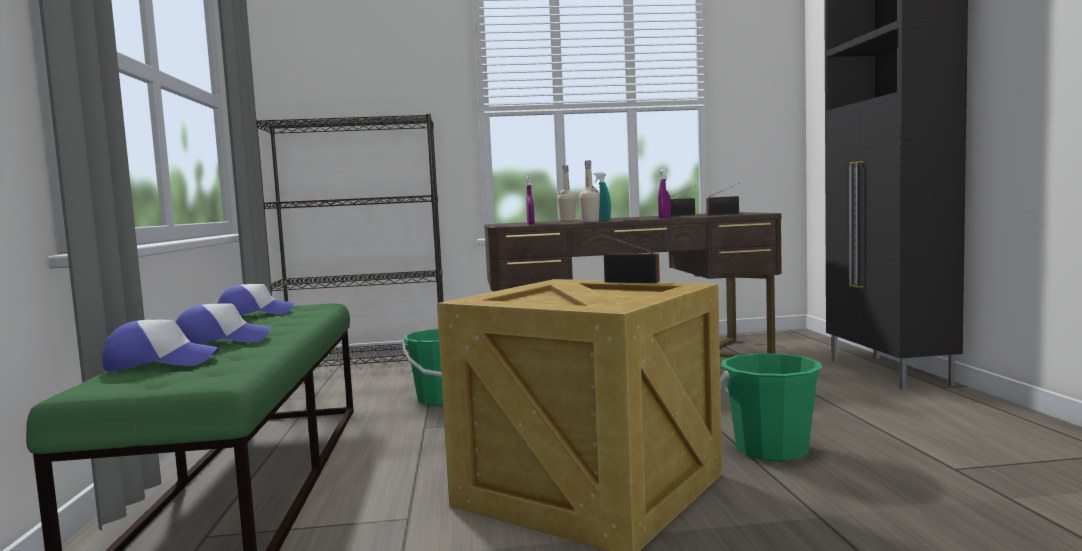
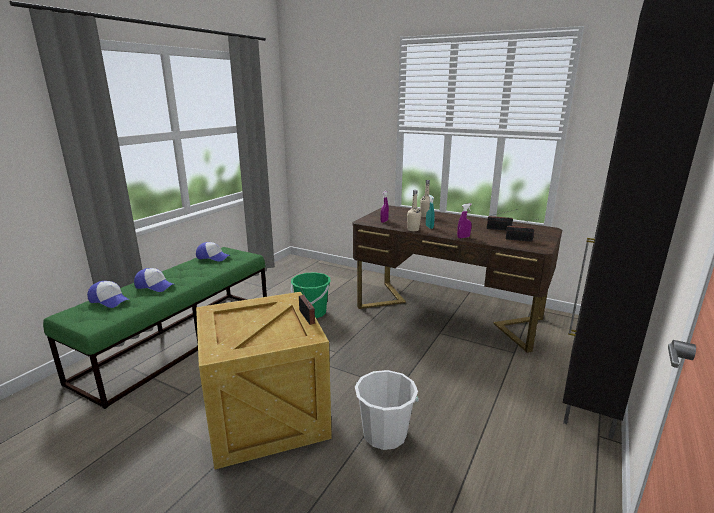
camera: 35 degrees right, 15 degrees up
black bookcase [256,114,444,367] -> none
green bucket [720,354,822,461] -> white bucket [355,370,419,450]

